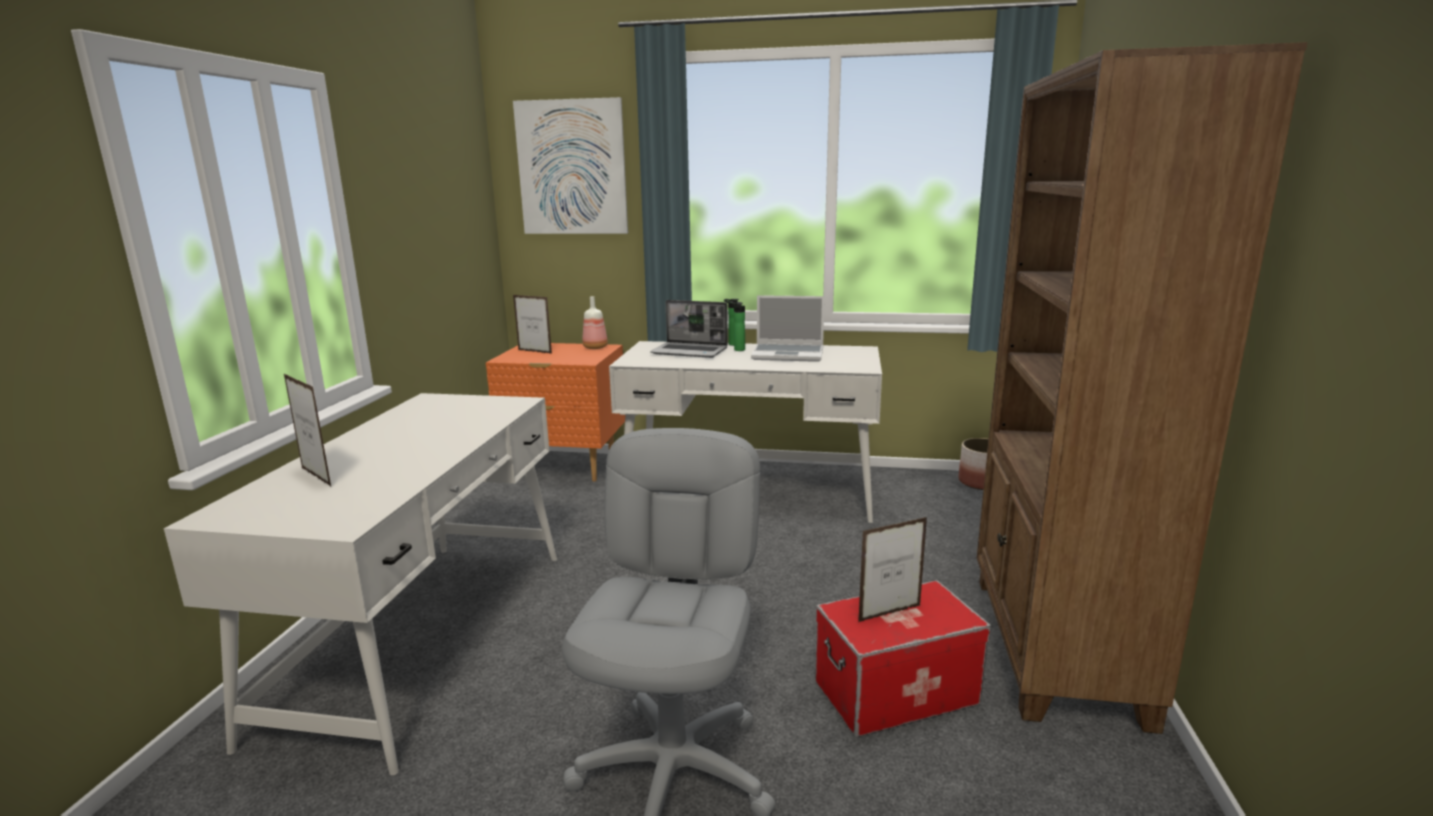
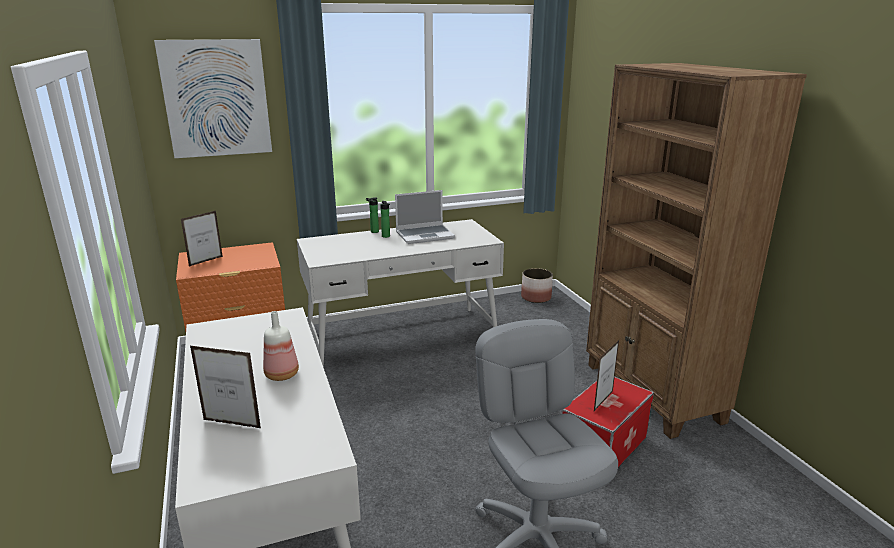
camera: 30 degrees left, 5 degrees up
picture frame [513,295,552,354] -> picture frame turned 135 degrees clockwise [181,211,223,266]
bottle [582,296,608,349] -> bottle moved to [263,311,299,381]
laptop [650,300,728,358] -> none

